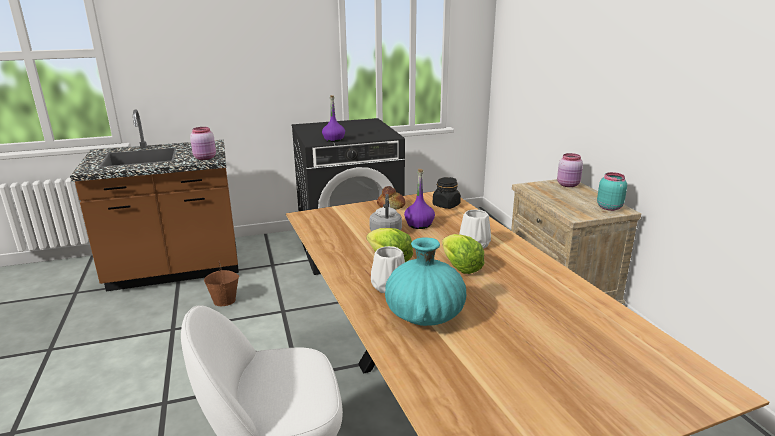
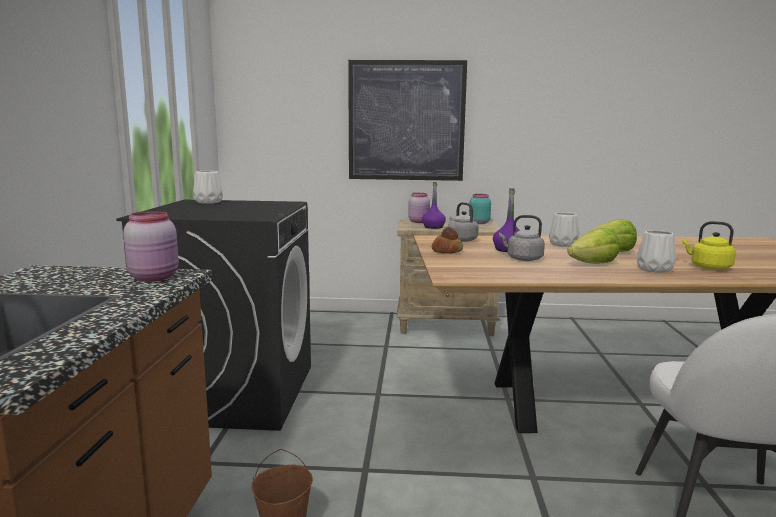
camera: 70 degrees left, 10 degrees down
purple bottle [322,95,345,142] -> purple bottle moved to [422,182,446,229]
turquoise vase [385,237,466,326] -> yellow kettle [682,221,736,270]
black jar [433,177,461,209] -> grey kettle [448,202,479,242]
none -> white vase [193,171,223,204]
none -> picture [348,60,467,181]

